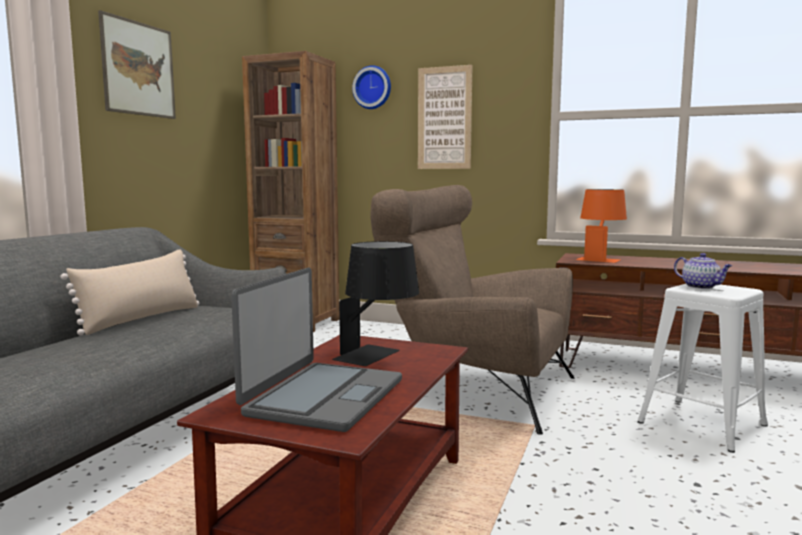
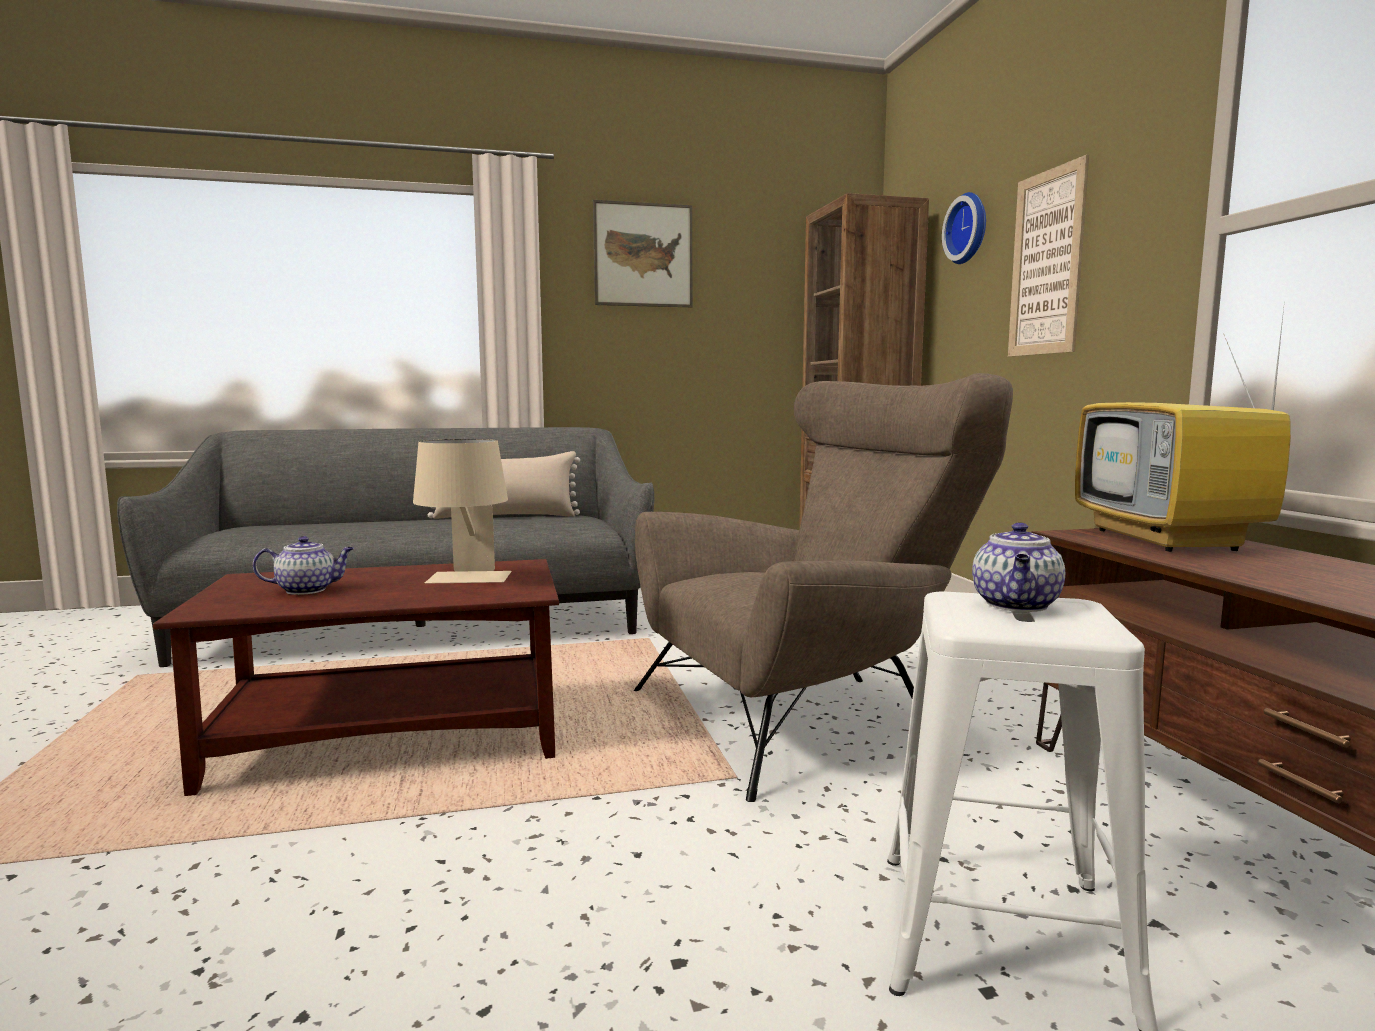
camera: 55 degrees right, 0 degrees up
laptop [231,267,402,432] -> teapot [253,536,354,595]
black table lamp [332,241,419,366] -> beige table lamp [413,439,512,584]
brown armchair [370,185,575,435] -> brown armchair turned 75 degrees clockwise [634,373,1013,802]
orange table lamp [576,189,627,263] -> television [1075,300,1291,552]

